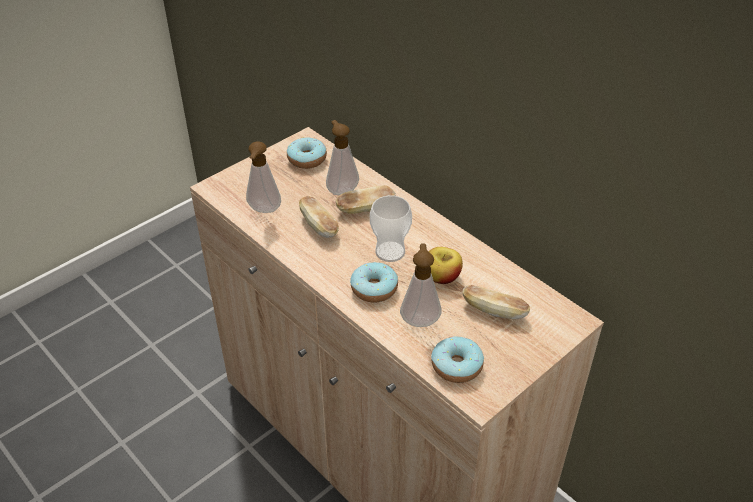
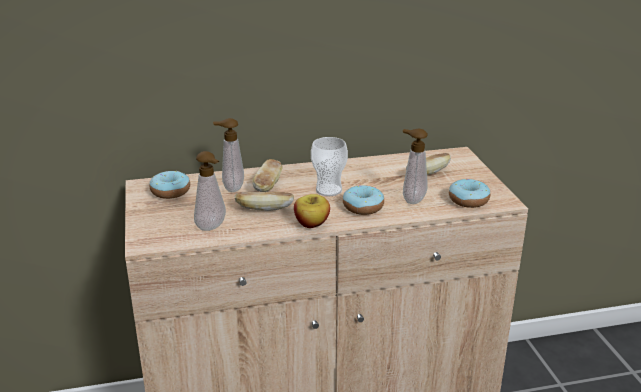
camera: 60 degrees left, 15 degrees down
apple [429,247,463,284] -> apple moved to [294,194,330,228]

